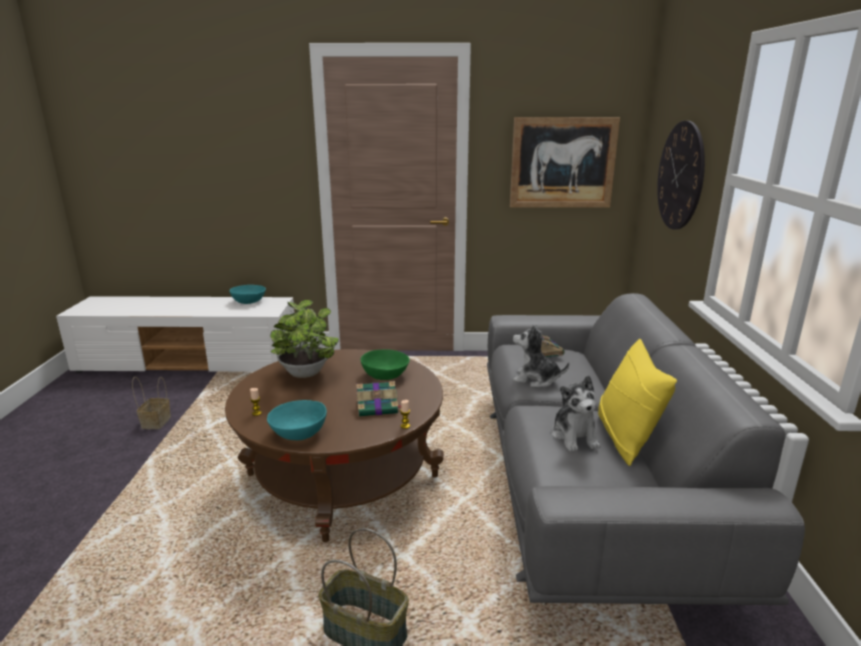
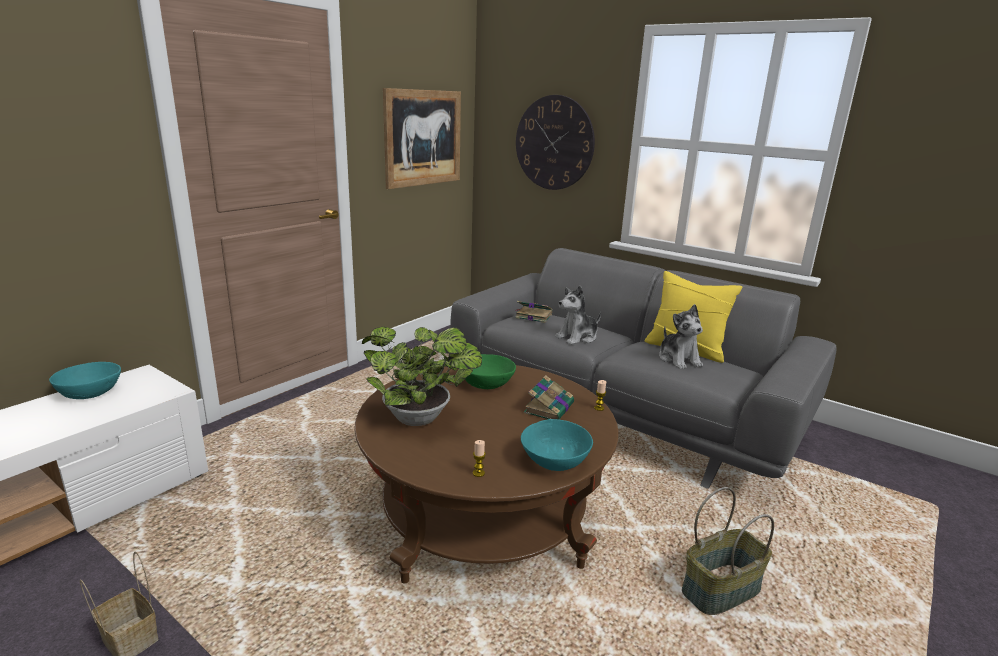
camera: 55 degrees left, 0 degrees up
plush toy [552,375,600,452] -> plush toy turned 45 degrees clockwise [659,304,703,369]

